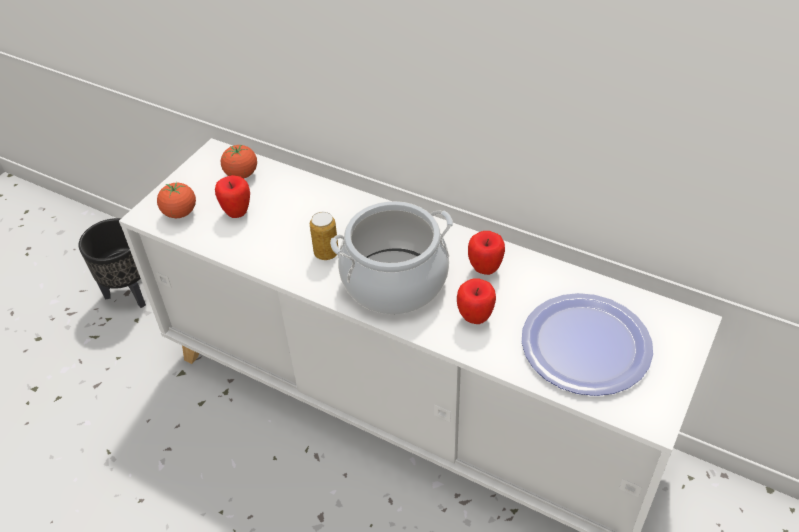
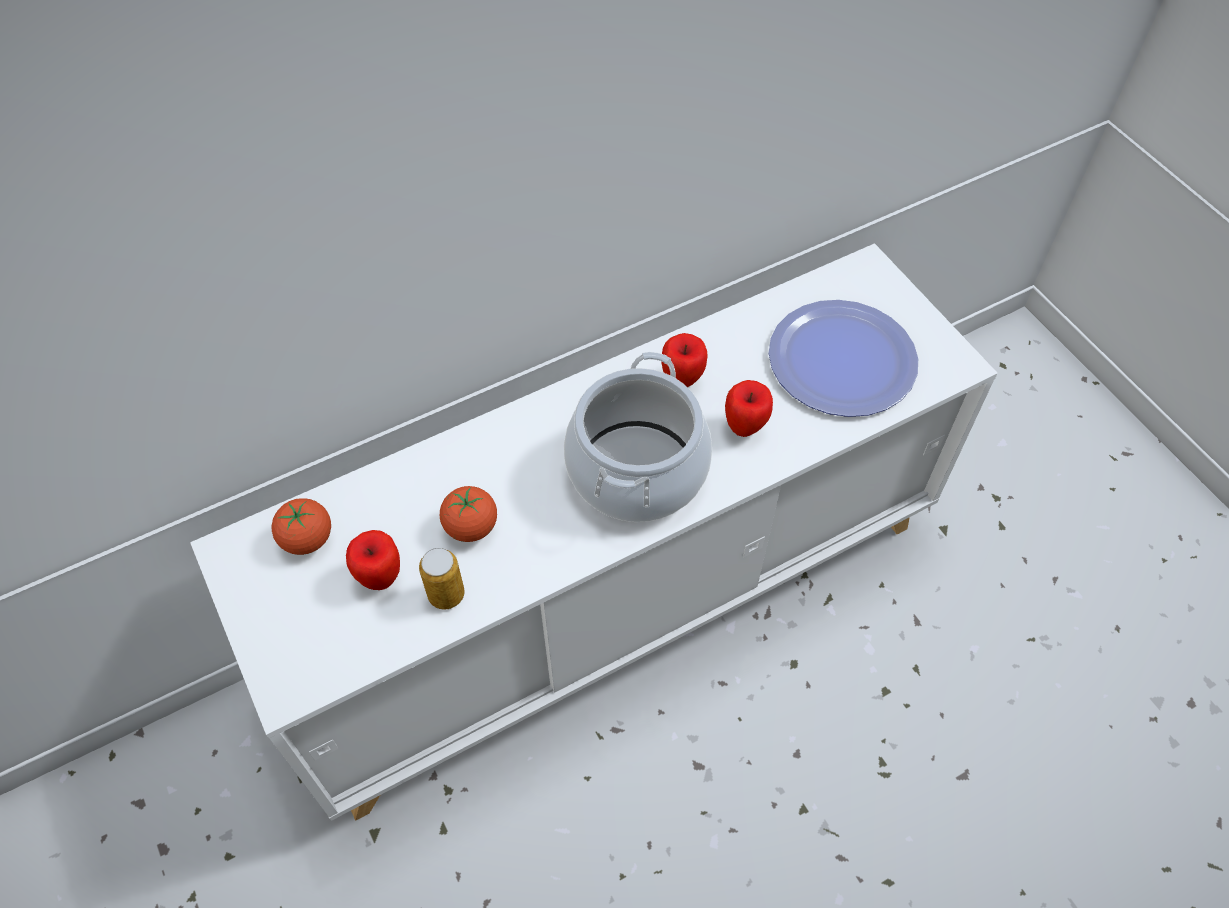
camera: 60 degrees left, 10 degrees up
black planter [79,218,146,308] -> none
tomato [157,182,196,218] -> tomato moved to [440,486,497,542]
can [310,212,338,260] -> can moved to [419,548,465,610]

